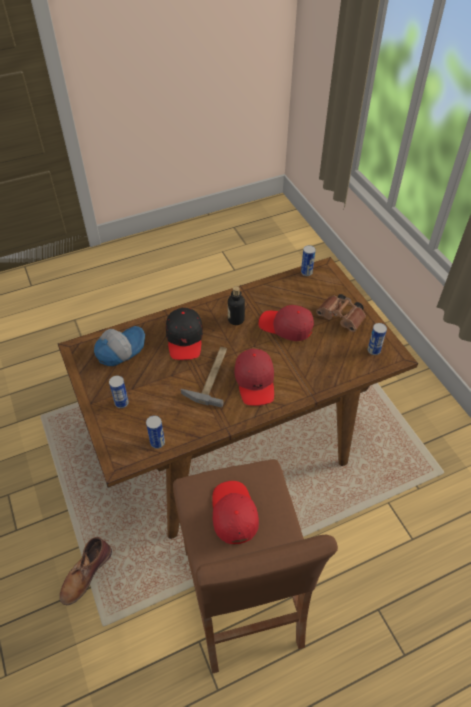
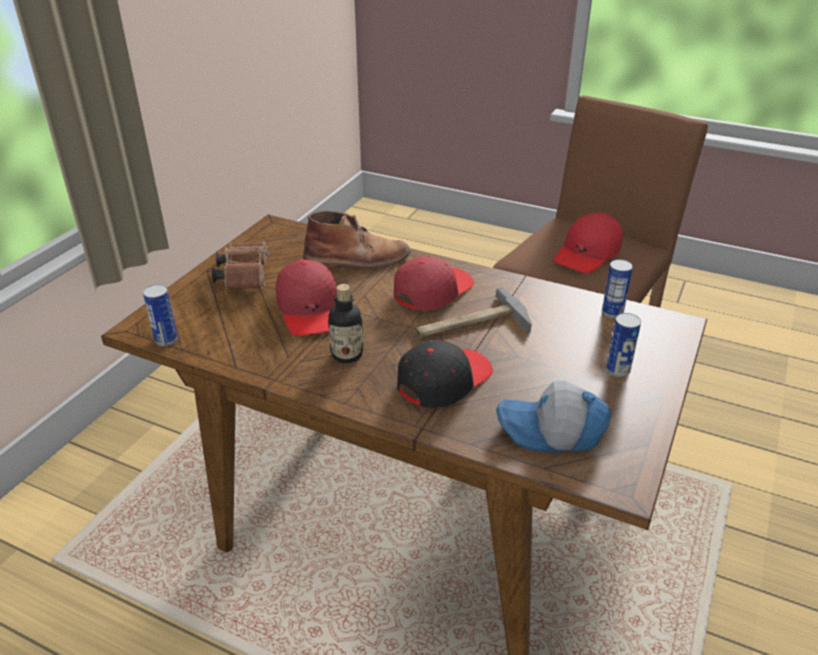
camera: 130 degrees left, 15 degrees down
brown boot [60,537,112,605] -> brown boot moved to [303,211,410,268]
can [368,323,387,355] -> none

